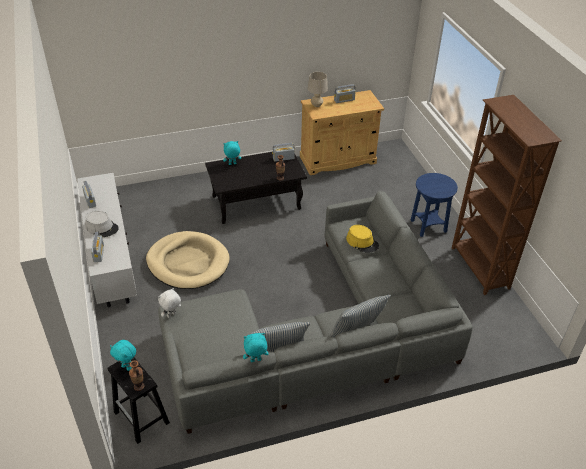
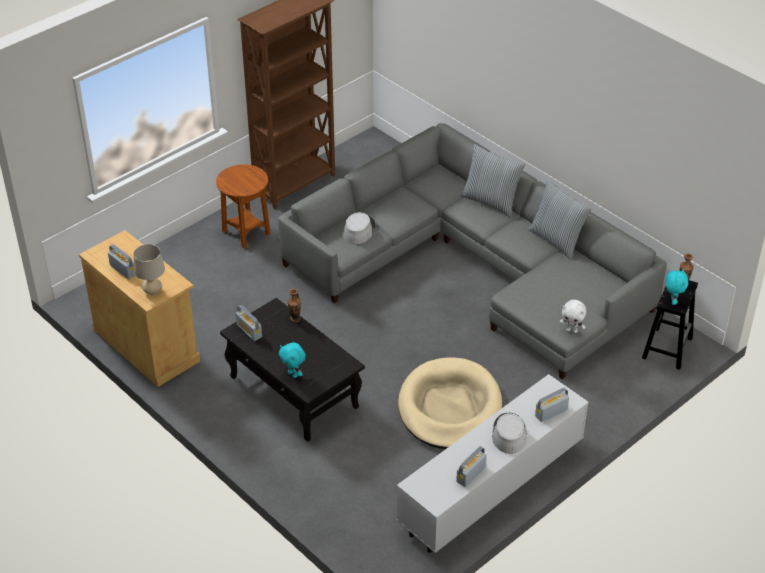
camera: 115 degrees left, 0 degrees up
turquoise plush toy [243,333,268,362] -> none
yellow hat [346,225,379,253] -> grey hat [343,212,375,244]
blue side table [411,173,458,237] -> brown side table [216,164,271,249]

